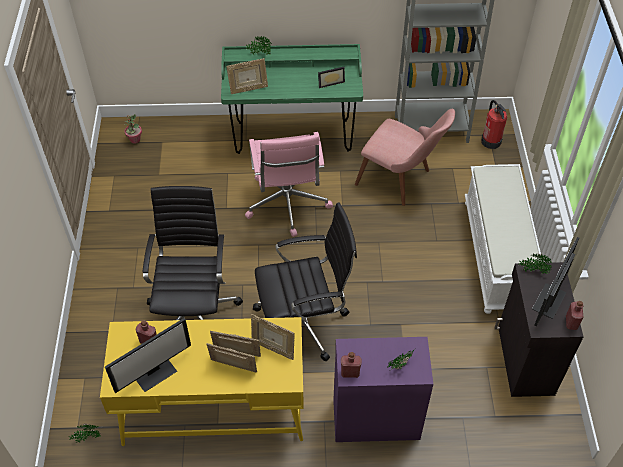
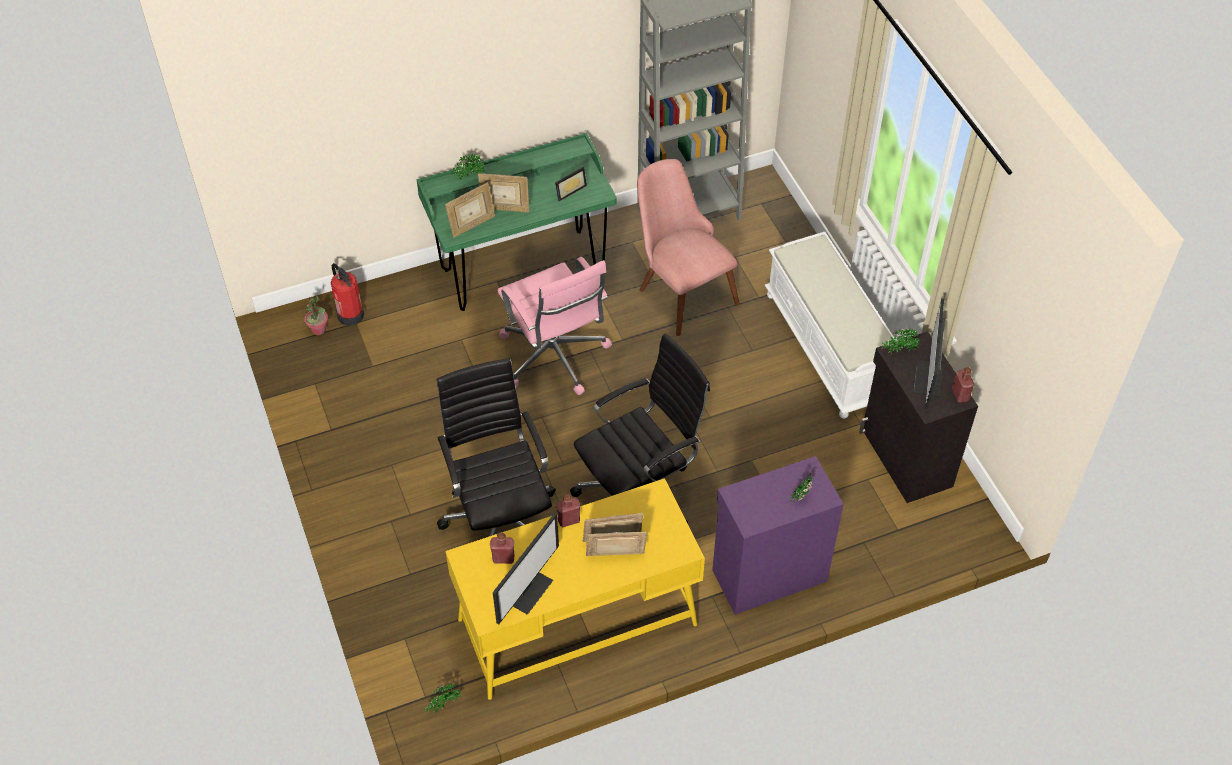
camera: 20 degrees left, 0 degrees up
picture frame [251,314,295,360] -> picture frame moved to [478,173,530,212]
red bottle [341,352,362,378] -> red bottle moved to [556,494,580,527]
pink chair [355,109,455,206] -> pink chair turned 135 degrees counterclockwise [637,159,740,336]
fire extinguisher [481,100,507,149] -> fire extinguisher moved to [331,263,364,326]

